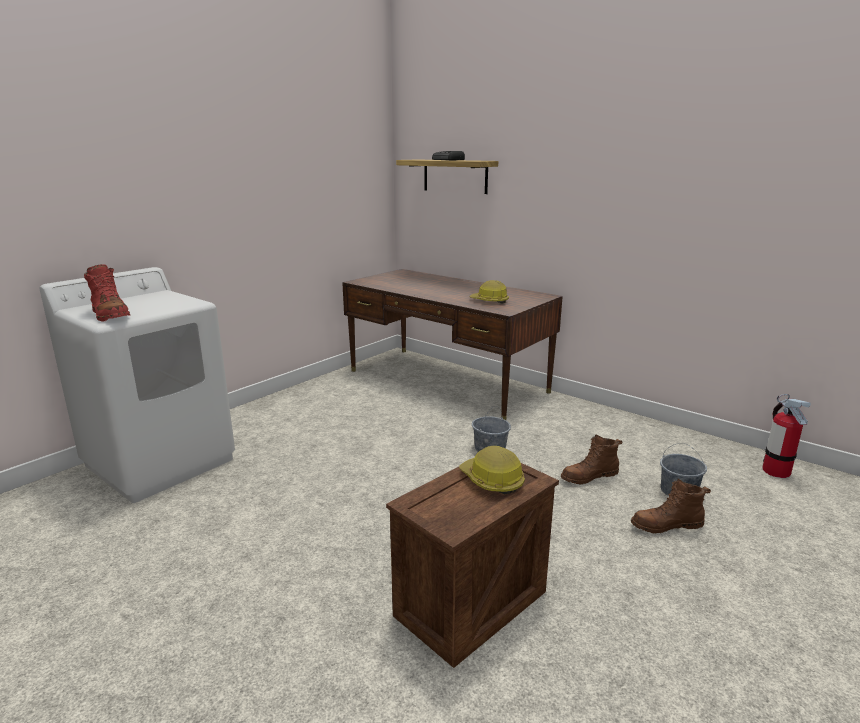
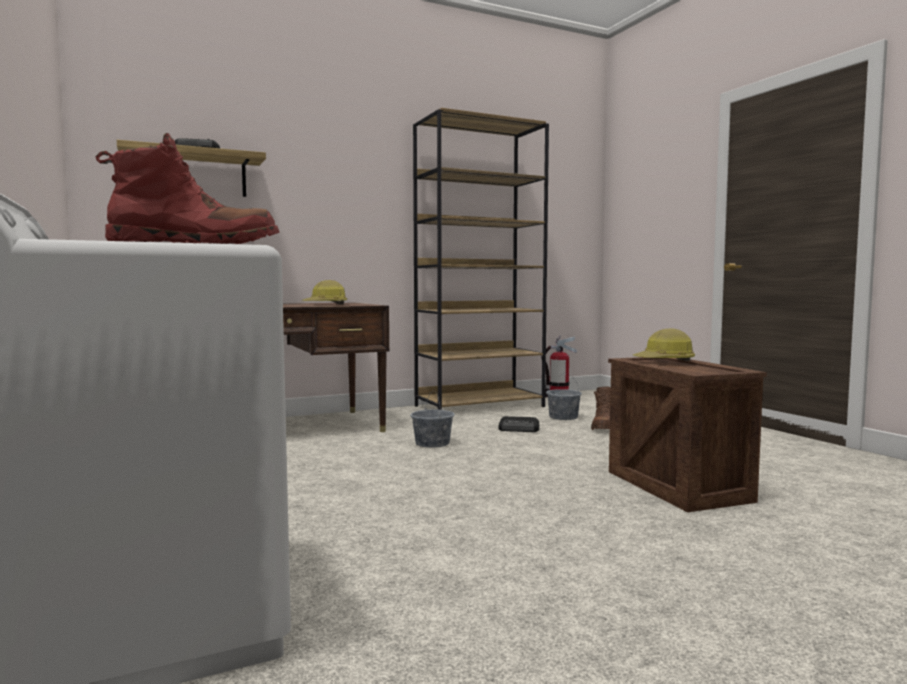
camera: 65 degrees left, 15 degrees down
brown boot [561,435,622,484] -> radio [499,416,539,432]
none -> brown bookcase [413,108,549,410]

